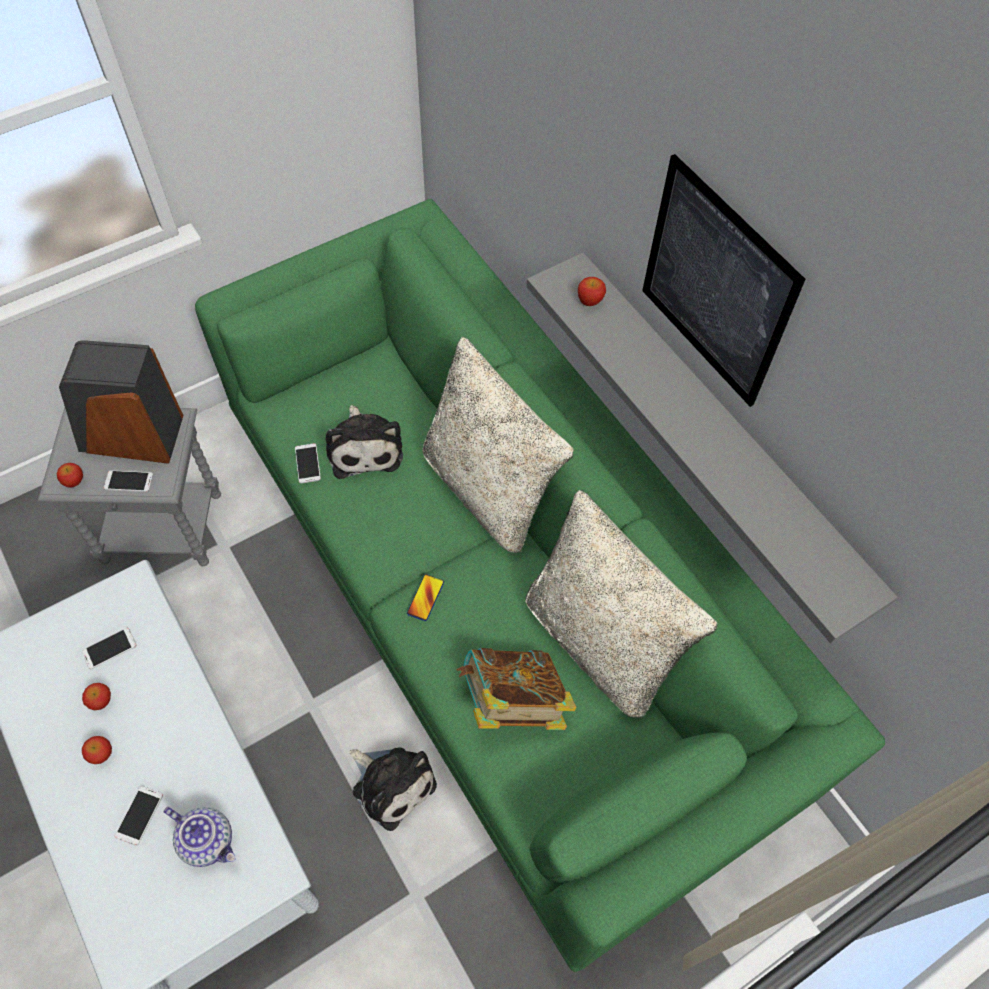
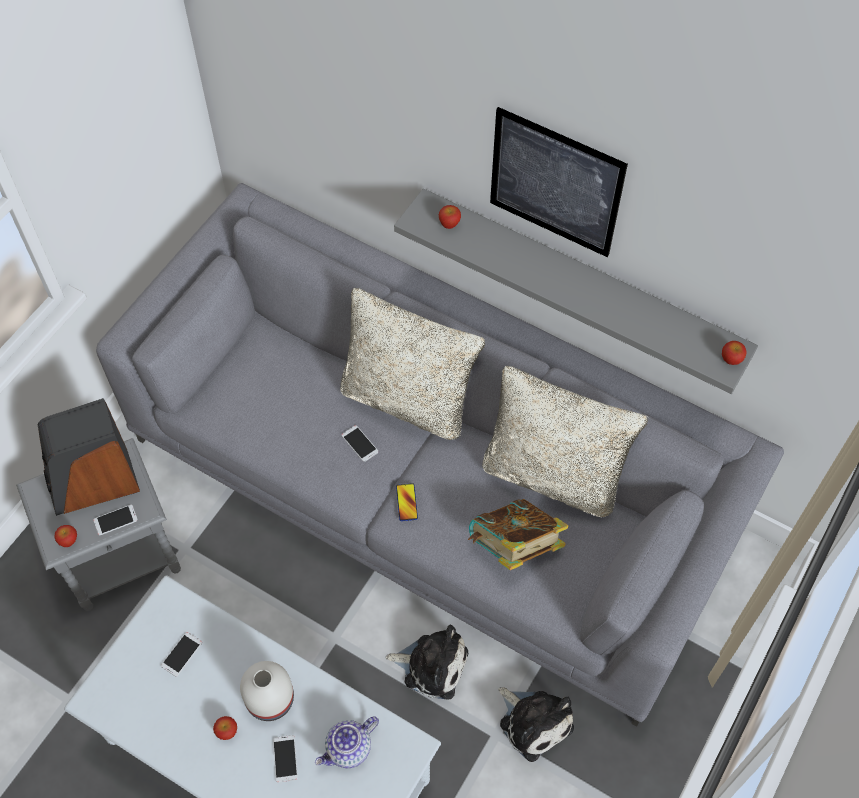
camera: 25 degrees left, 0 degrees up
apple [82,683,111,710] -> apple moved to [722,341,747,365]
teapot [164,807,236,867] -> teapot turned 135 degrees clockwise [315,716,379,768]
green sofa [195,199,885,972] -> grey sofa [96,183,784,727]
phone [295,443,321,484] -> phone moved to [342,425,378,462]
plush toy [325,405,403,479] -> plush toy moved to [498,687,574,762]
none -> white vase [240,661,294,721]

